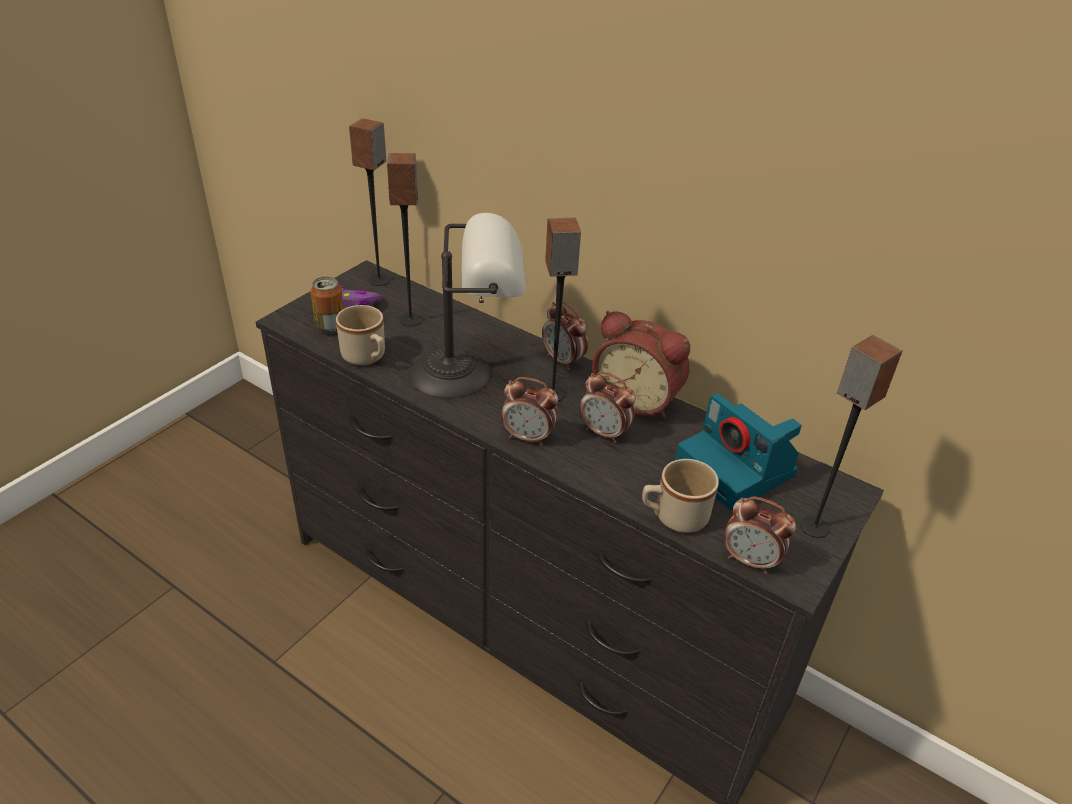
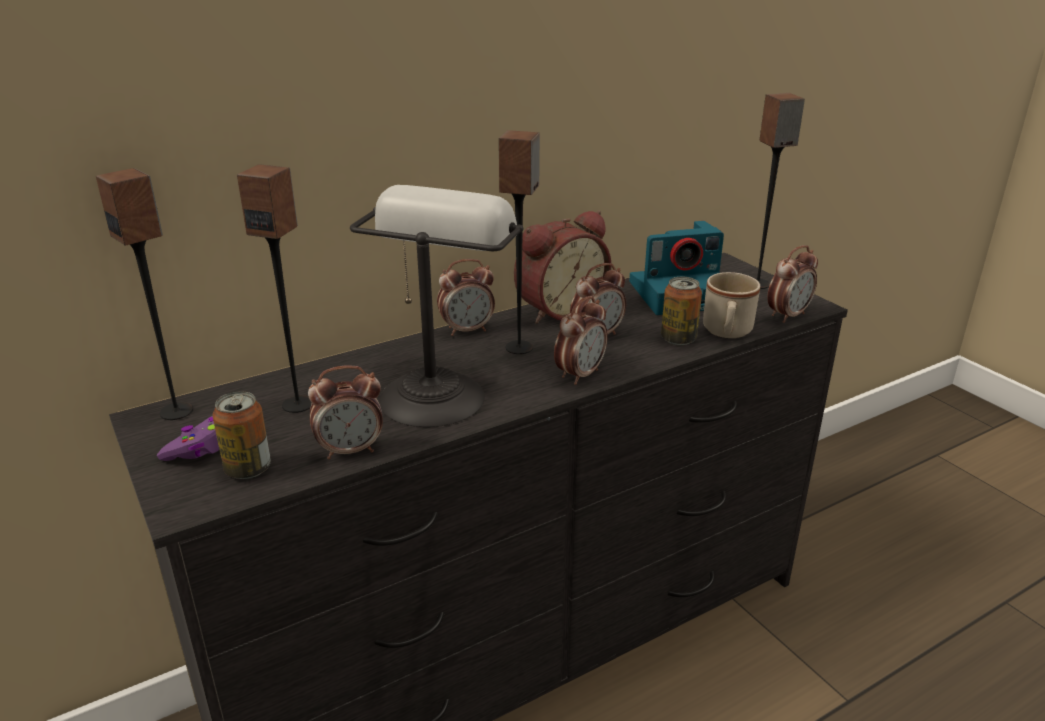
camera: 65 degrees left, 10 degrees down
beige mug [336,305,385,365] -> alarm clock [308,365,383,459]
none -> can [661,277,702,345]

